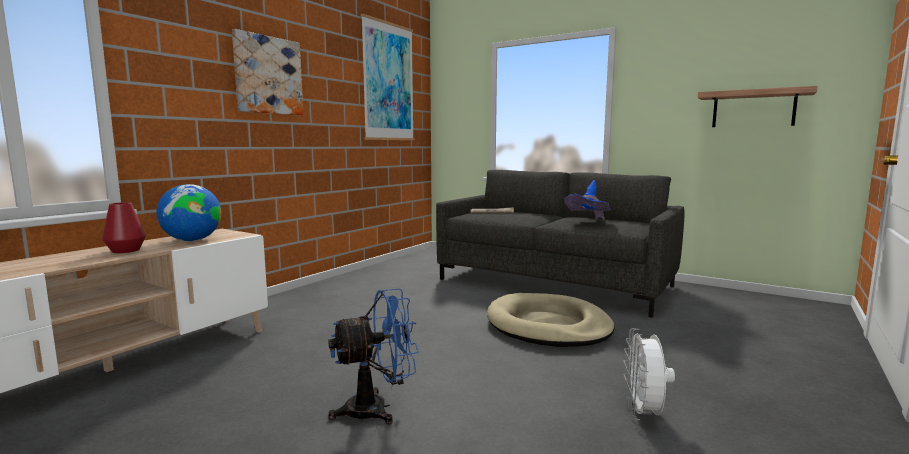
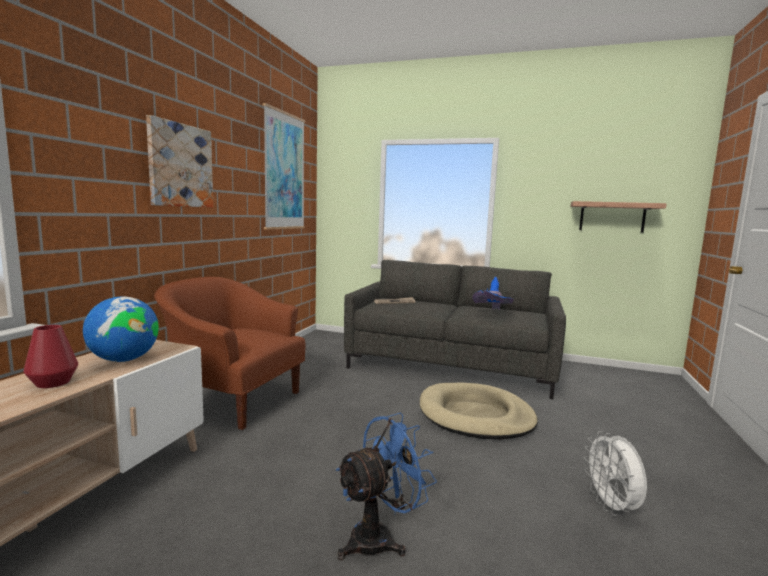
camera: 15 degrees left, 0 degrees up
none -> brown armchair [154,277,306,430]

